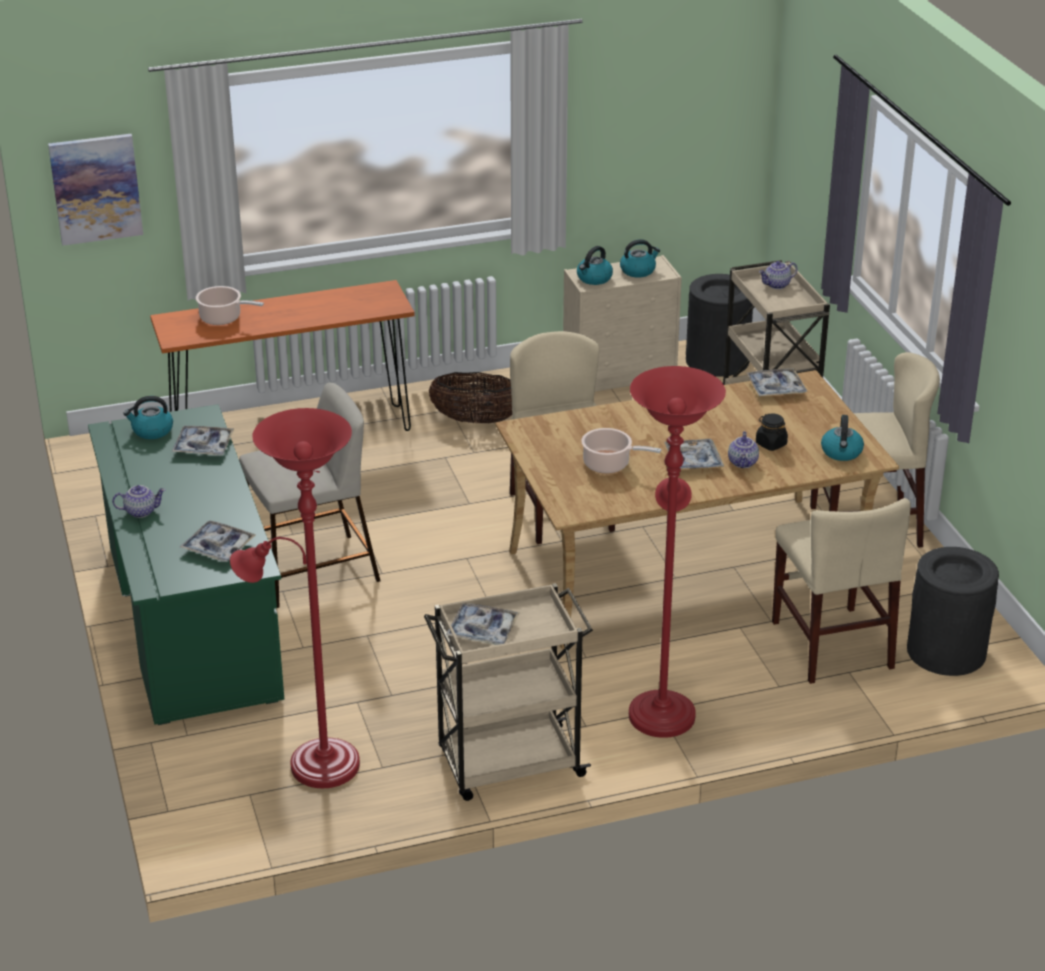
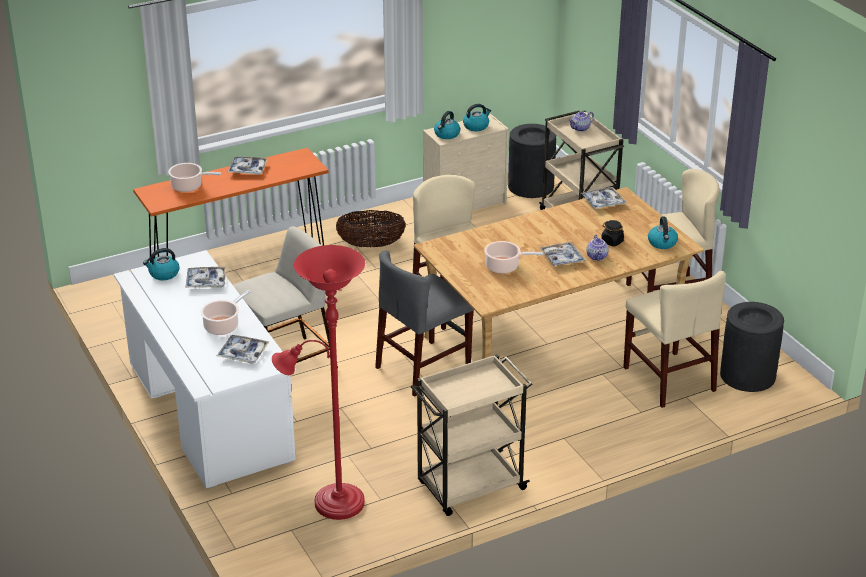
camera: 10 degrees left, 0 degrees up
picture [48,134,143,246] -> none
green desk [88,404,284,725] -> white desk [114,250,296,488]
teapot [112,485,166,518] -> none
tray [446,603,520,645] -> tray moved to [228,157,268,175]
red floor lamp [629,366,726,738] -> none
none -> cooking pot [200,290,251,335]
none -> grey chair [375,250,474,397]

